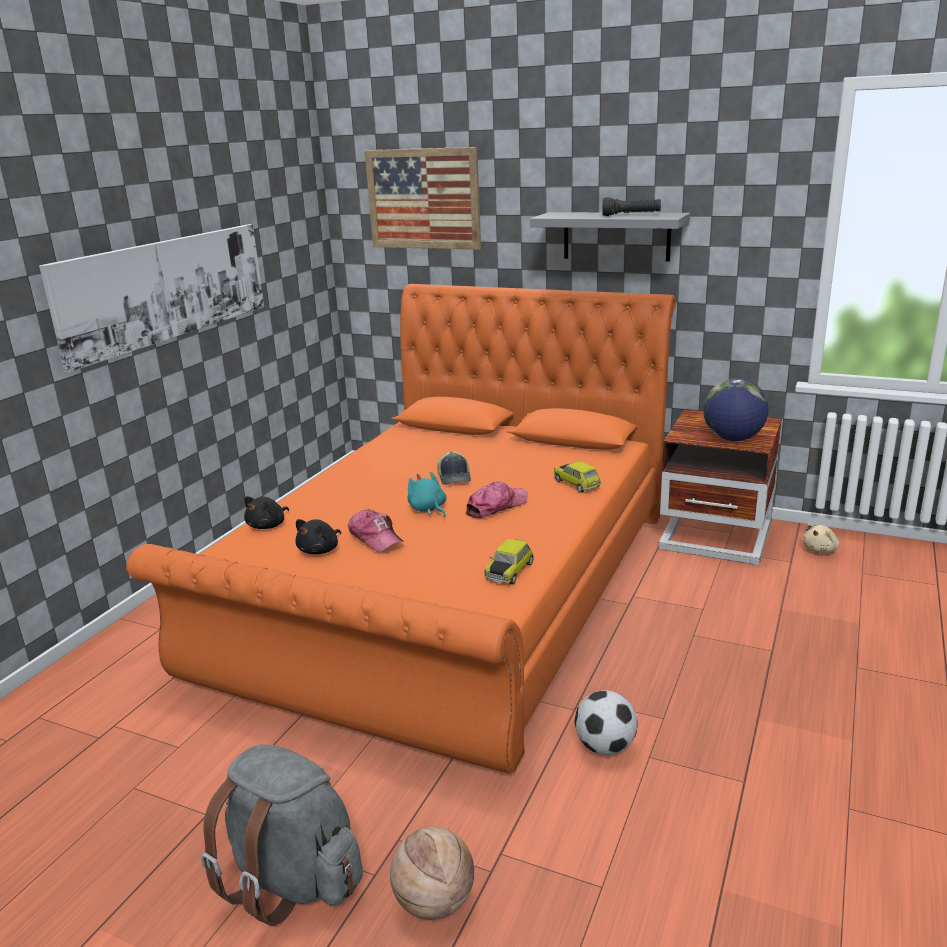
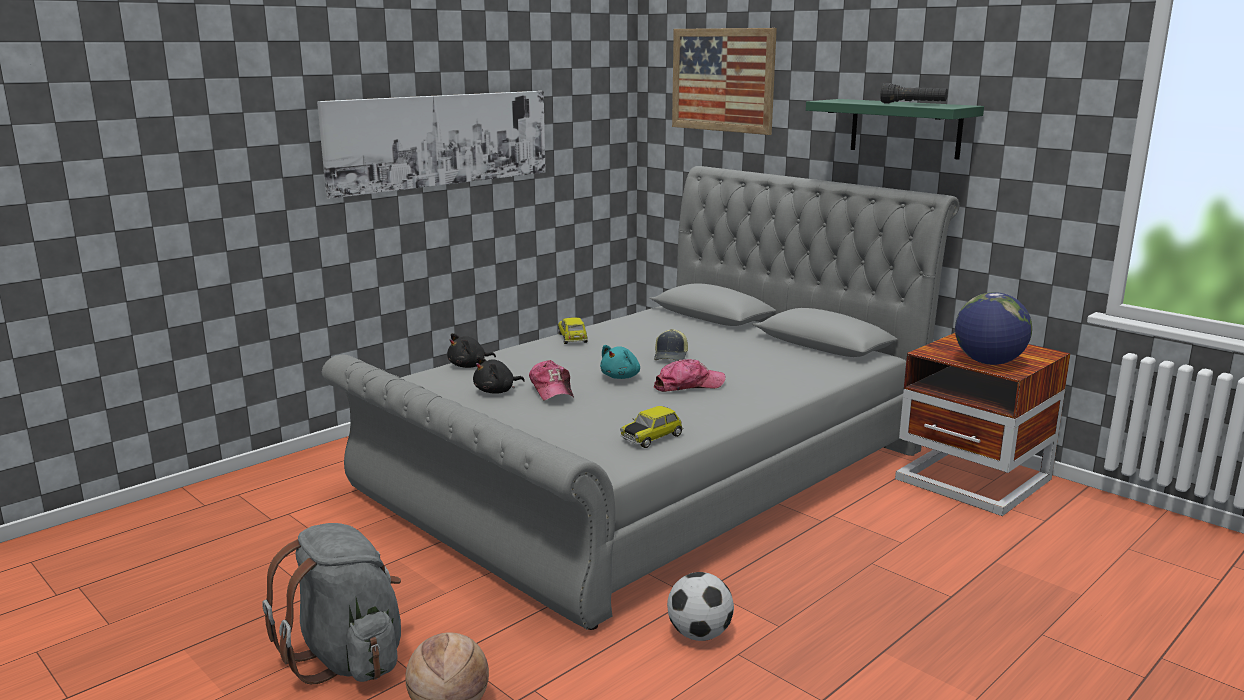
camera: 20 degrees right, 5 degrees down
orange bed [126,284,676,774] -> grey bed [322,166,959,630]
turquoise plush toy [407,472,446,517] -> turquoise plush toy turned 135 degrees counterclockwise [600,345,640,379]
grey shelf [530,212,690,262] -> green shelf [806,99,984,160]
toy car [554,461,602,493] -> toy car moved to [558,318,588,344]
beige plush toy [803,523,839,553] -> none

